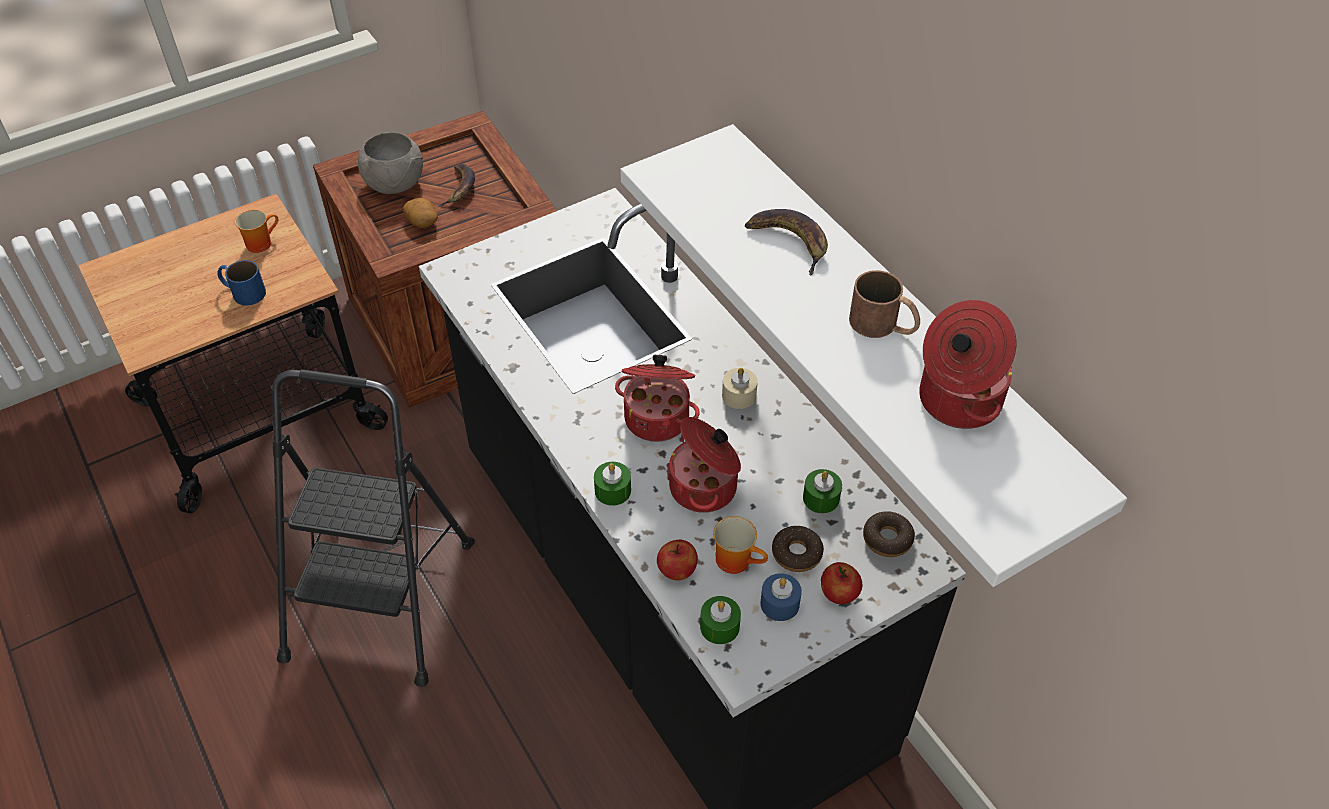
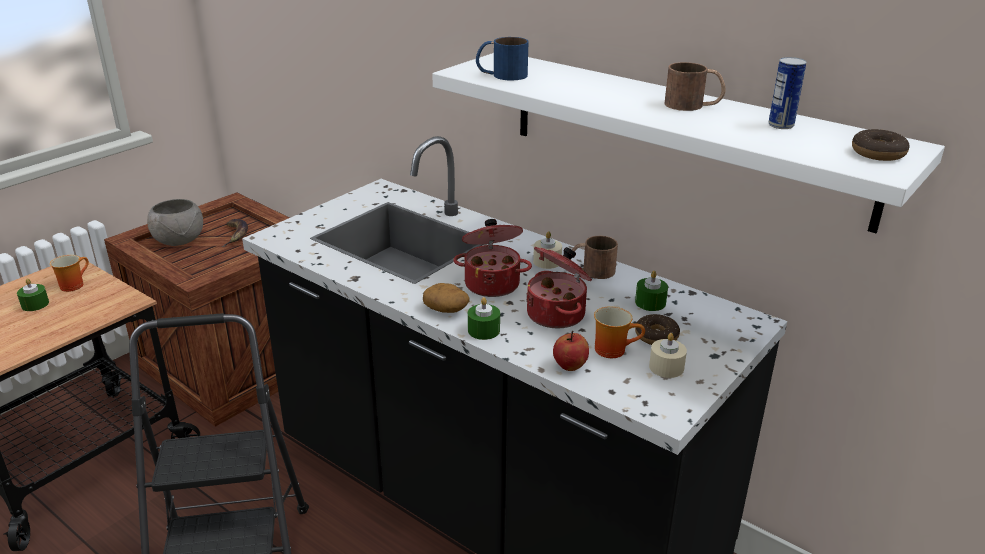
camera: 20 degrees left, 20 degrees down
blue mug [217,260,266,306] -> blue mug moved to [476,37,529,81]
potato [403,198,438,228] -> potato moved to [423,283,470,313]
green candle [700,596,741,644] -> green candle moved to [17,278,49,311]
banana [745,209,828,275] -> none
blue candle [760,573,802,621] -> beige candle [649,333,687,378]
apple [821,562,862,604] -> none
donut [863,511,915,557] -> donut moved to [852,129,910,161]
cooking pot [919,300,1016,429] -> can [769,57,807,129]
none -> brown mug [570,236,618,279]

